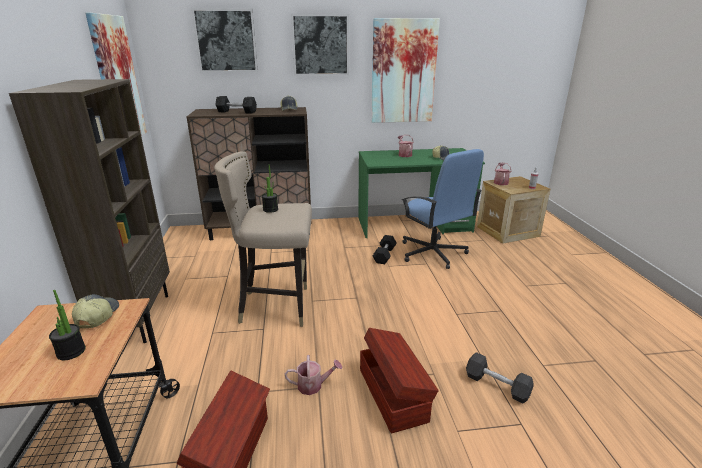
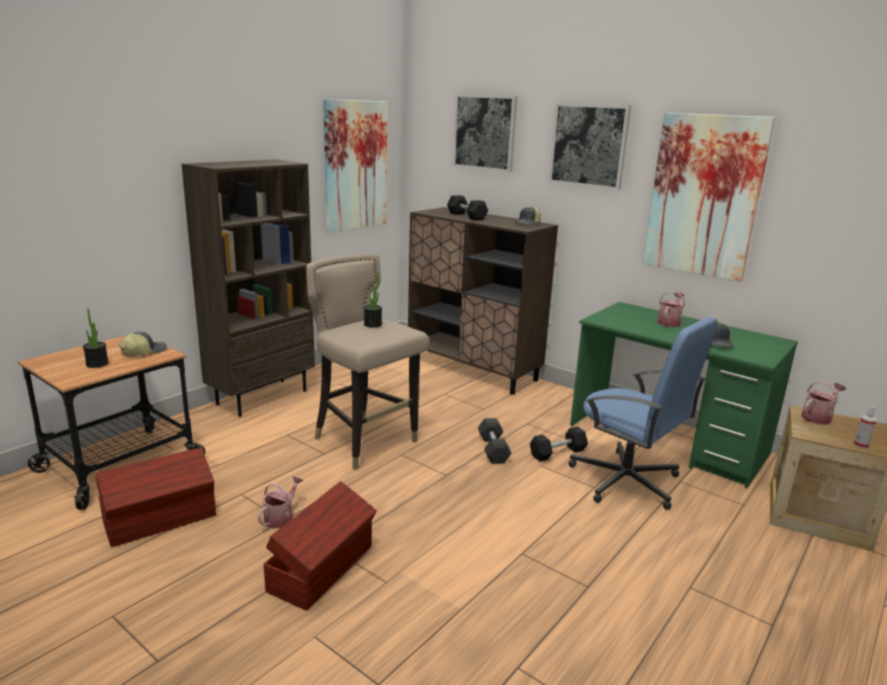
camera: 45 degrees right, 5 degrees down
watering can [285,355,342,395] -> watering can turned 105 degrees counterclockwise [258,476,303,529]
blue office chair [401,149,484,269] -> blue office chair turned 60 degrees counterclockwise [569,317,718,510]
black dumbbell [466,352,534,403] -> black dumbbell moved to [478,418,511,464]

